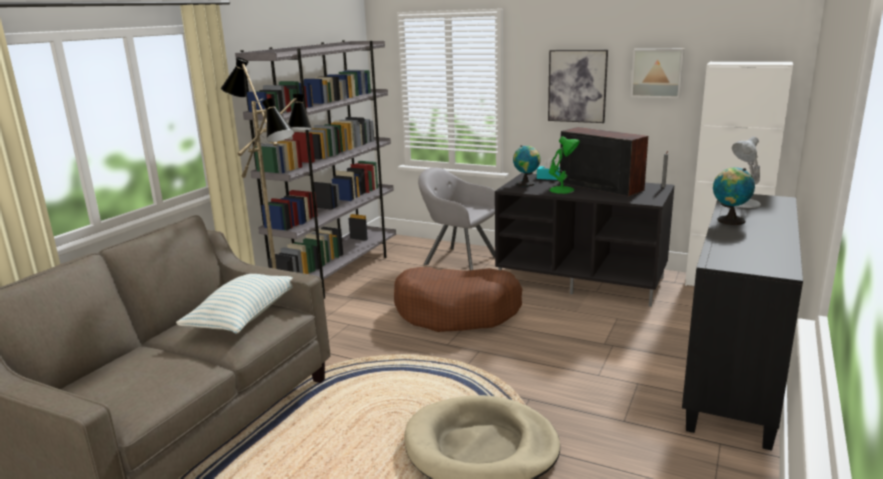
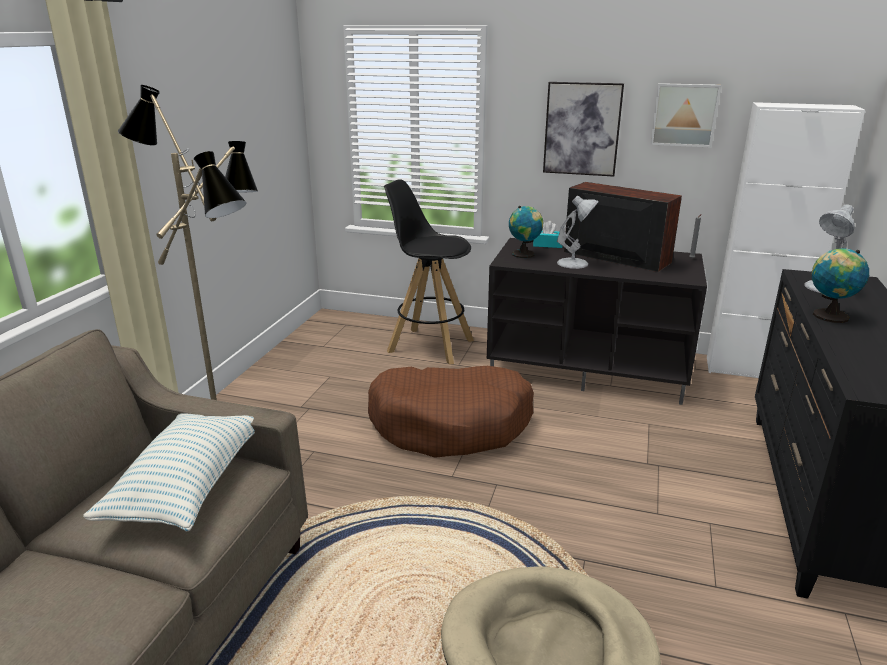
camera: 10 degrees left, 5 degrees up
grey bookcase [235,40,396,299] -> none
grey armchair [418,168,495,270] -> black stool [384,179,474,365]
green table lamp [549,136,580,194] -> white table lamp [557,196,599,269]

